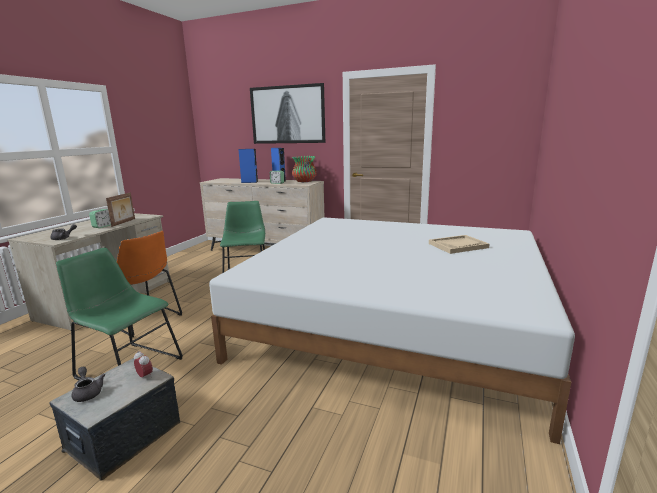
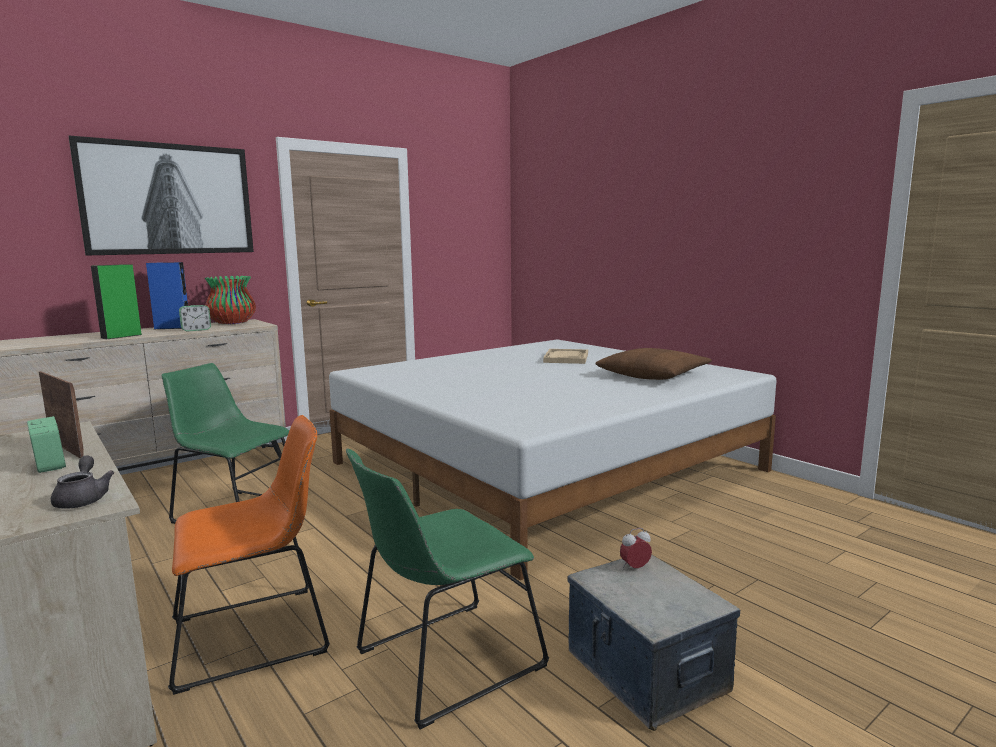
camera: 60 degrees left, 5 degrees down
grey teapot [71,367,105,402] -> none
blue speaker [238,149,258,183] -> green speaker [91,264,142,339]
none -> brown pillow [596,348,712,380]

